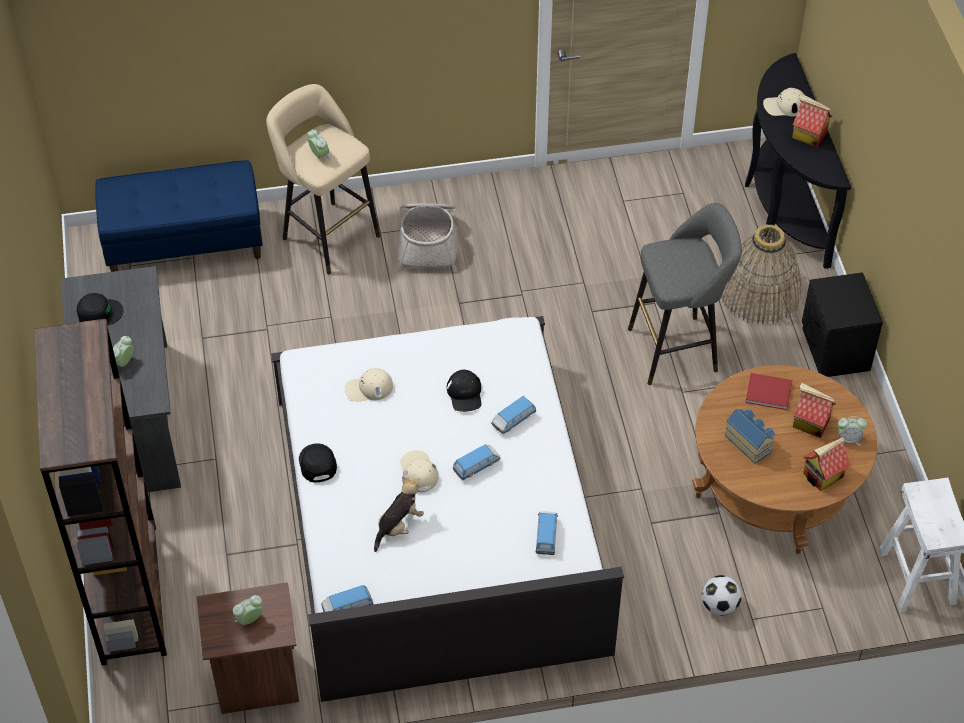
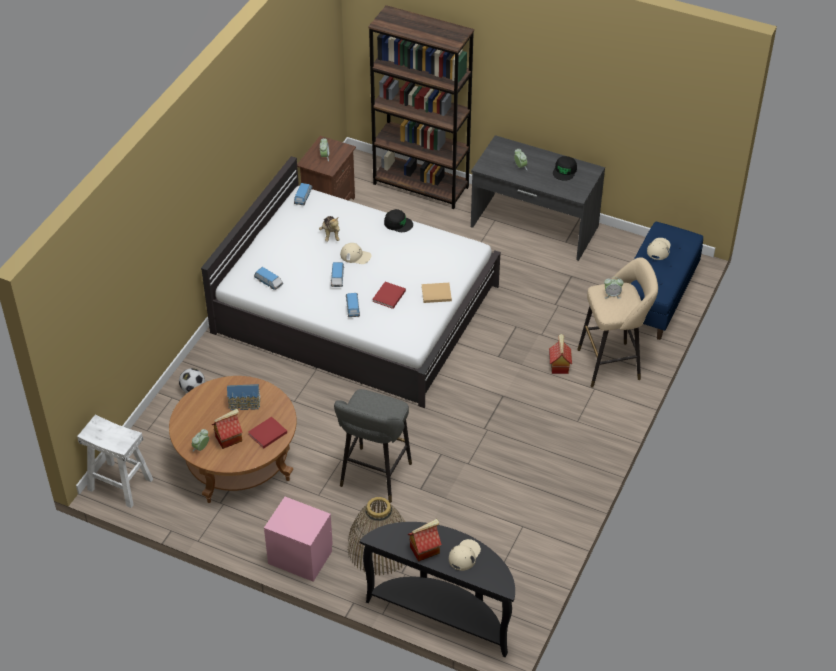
camera: 125 degrees right, 5 degrees down
beige cap [345,368,393,402] -> beige cap moved to [647,238,671,260]
basket [397,203,458,273] -> none
black cap [447,370,481,412] -> red book [372,282,406,309]
black nightstand [802,272,883,377] -> pink nightstand [264,497,333,582]
toy house [803,437,851,491] -> toy house moved to [549,334,572,374]
none -> beige book [421,283,452,303]

